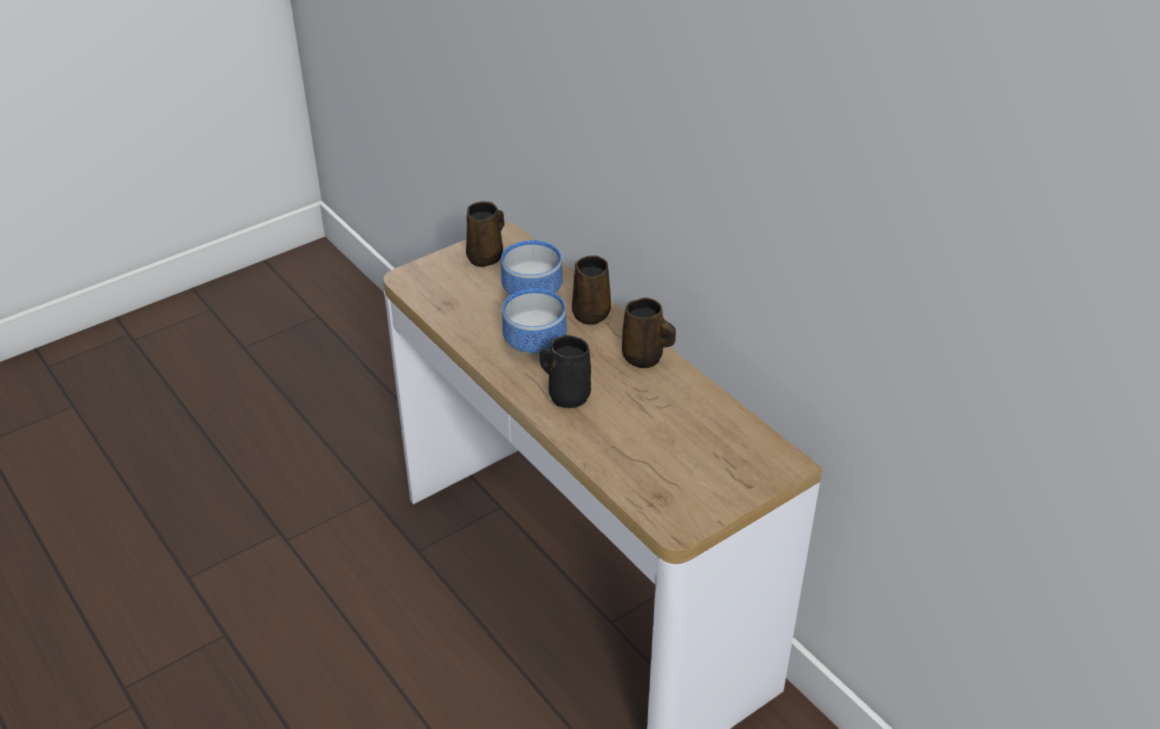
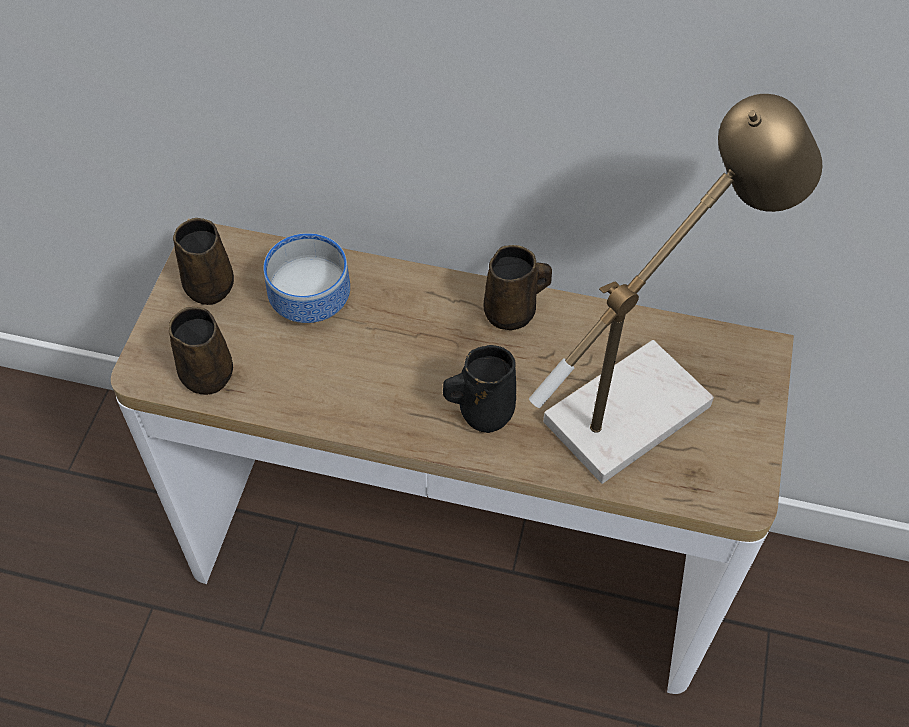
camera: 40 degrees left, 15 degrees up
bowl [502,289,567,354] -> none
brown mug [572,255,611,325] -> brown mug moved to [169,307,233,395]
none -> table lamp [529,94,822,484]

